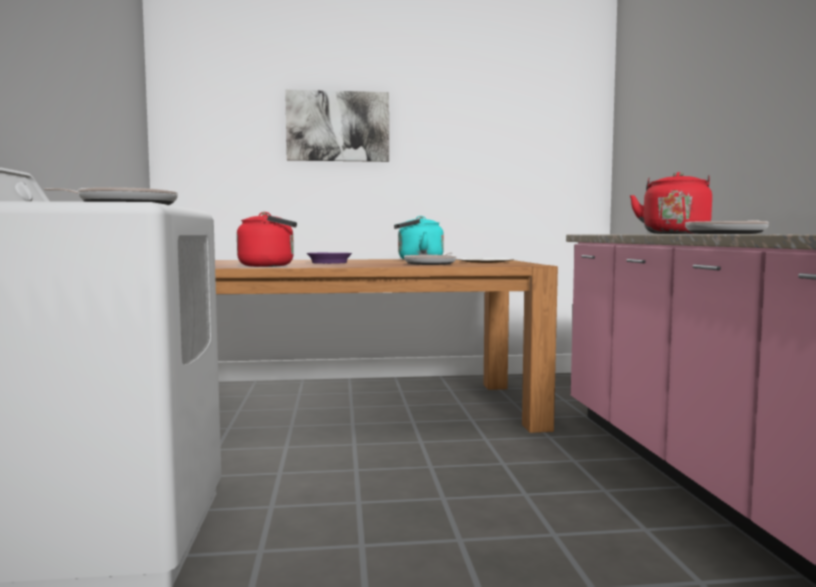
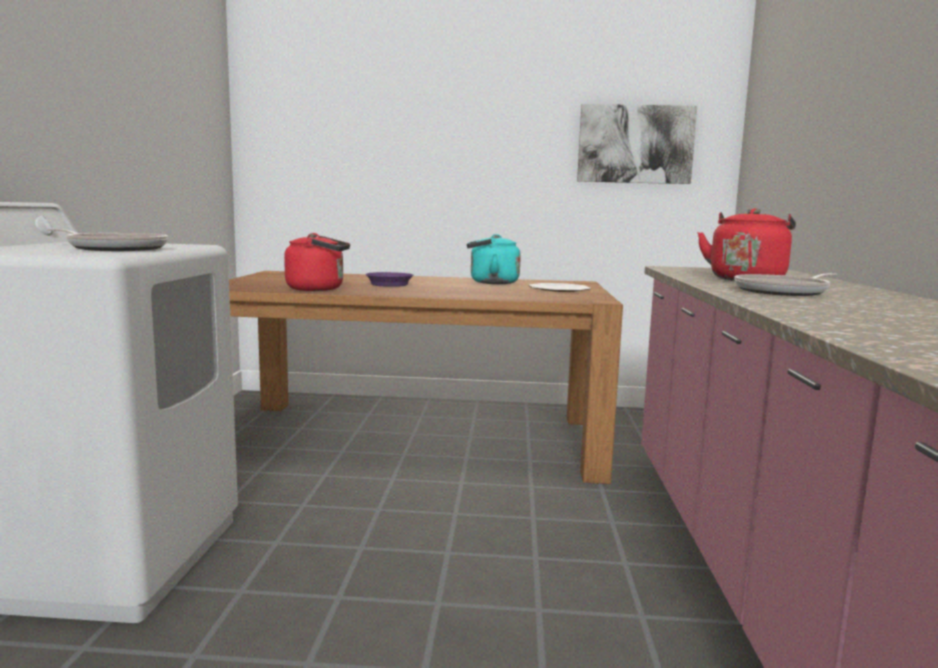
camera: 10 degrees right, 5 degrees up
picture [285,90,389,162] -> picture moved to [577,104,697,184]
frying pan [404,253,456,265] -> none

